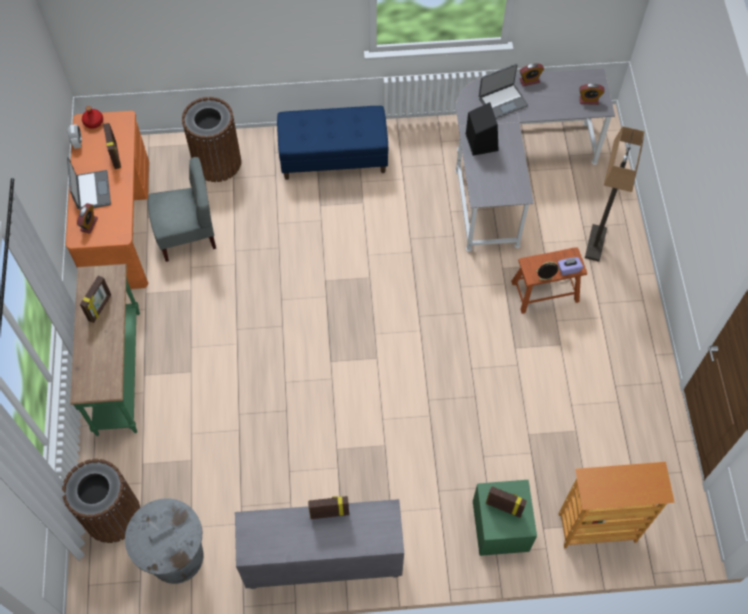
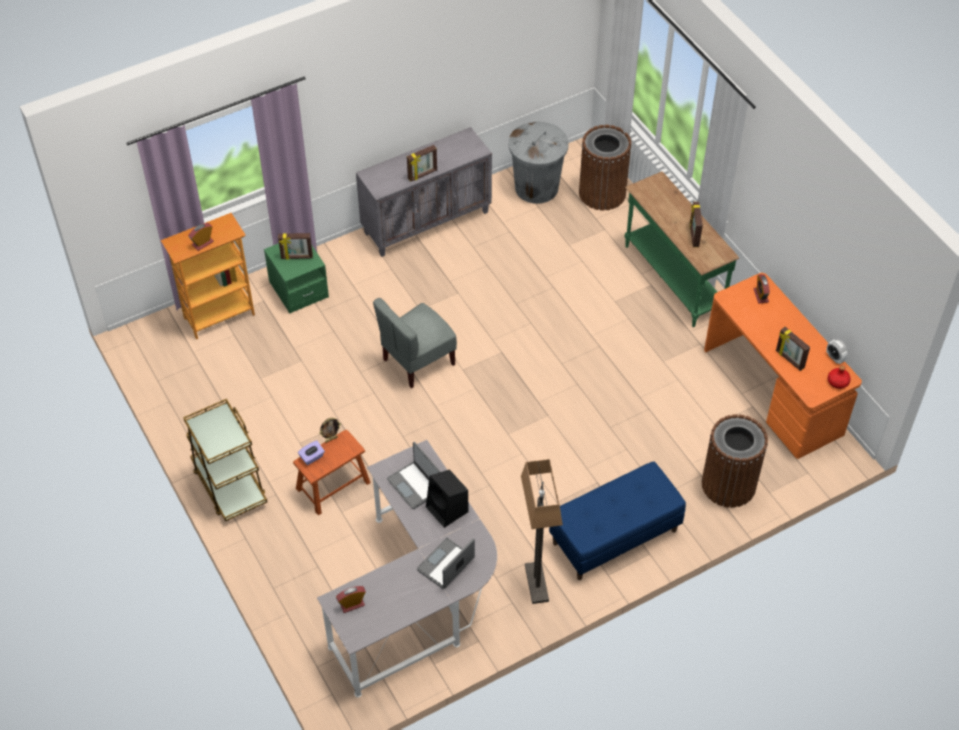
camera: 155 degrees right, 10 degrees down
laptop [67,157,111,210] -> laptop moved to [387,442,441,509]
grey chair [148,157,216,262] -> grey chair moved to [373,298,457,388]
alarm clock [520,63,544,86] -> alarm clock moved to [188,223,214,251]
floor lamp [585,126,644,262] -> floor lamp moved to [521,459,563,604]
none -> brown cart [183,399,267,521]

